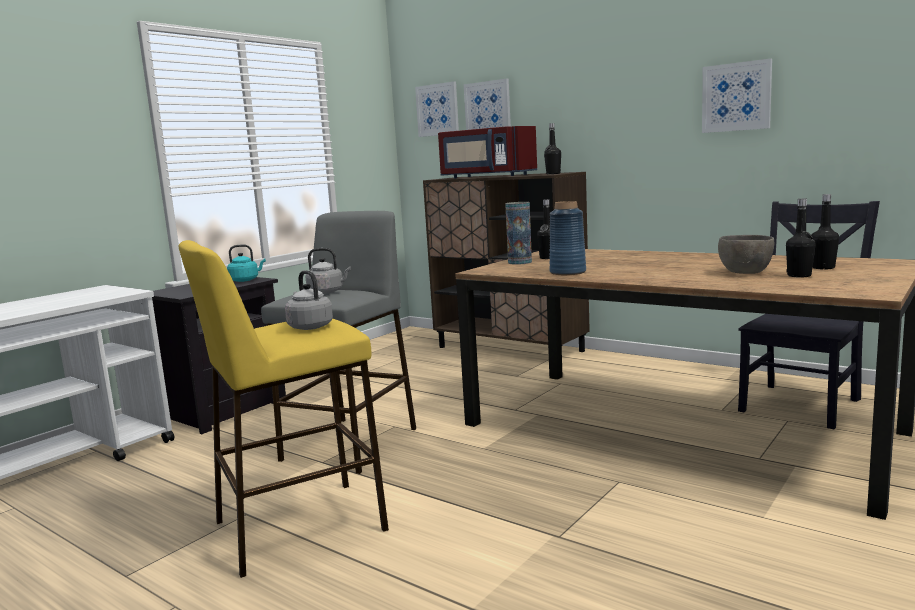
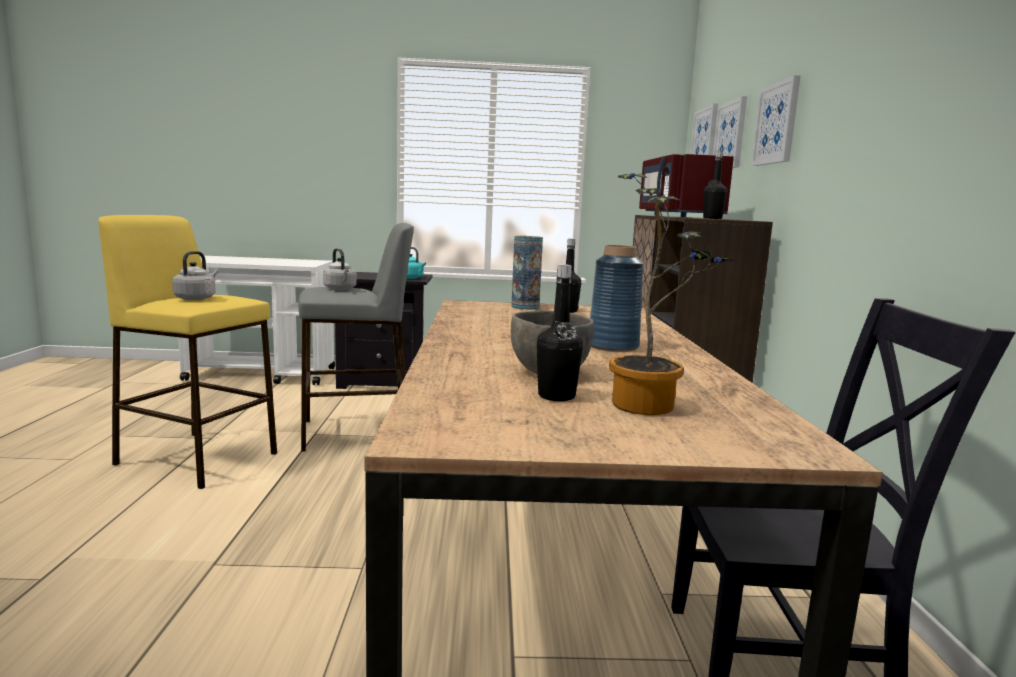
camera: 50 degrees right, 0 degrees up
blue vase [550,201,586,275] -> blue vase moved to [590,245,644,352]
picture [702,58,772,133] -> picture moved to [751,75,800,166]
black bottle [811,194,839,269] -> potted plant [609,173,734,415]

